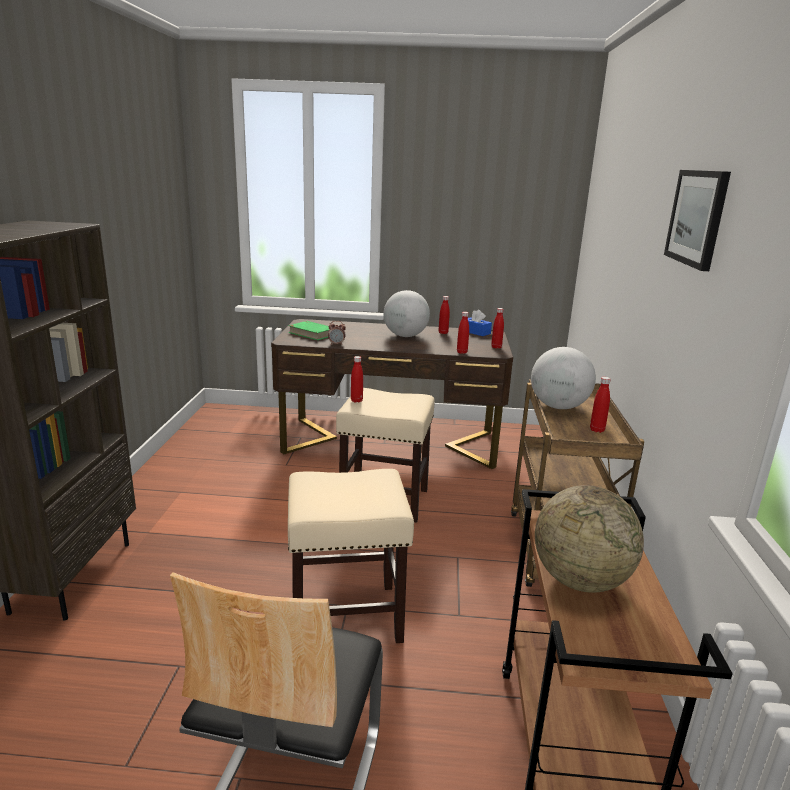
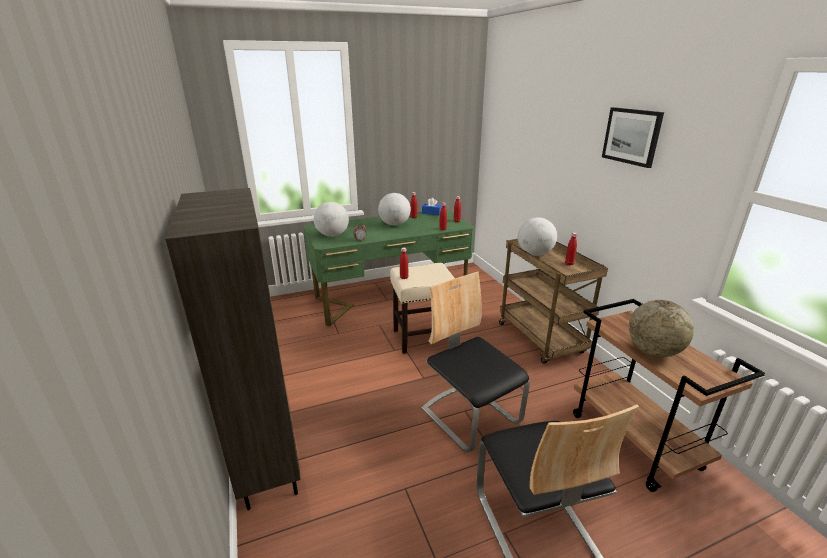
camera: 25 degrees left, 5 degrees up
brown desk [271,319,513,469] -> green desk [304,209,474,326]
green book [288,321,330,340] -> globe [314,202,349,237]
beige stool [288,469,414,643] -> chair [422,272,530,453]

